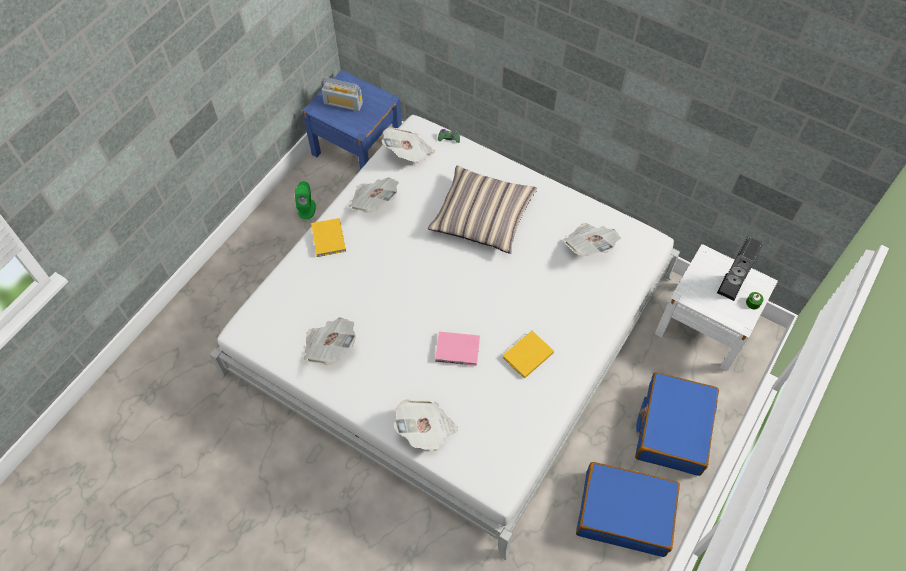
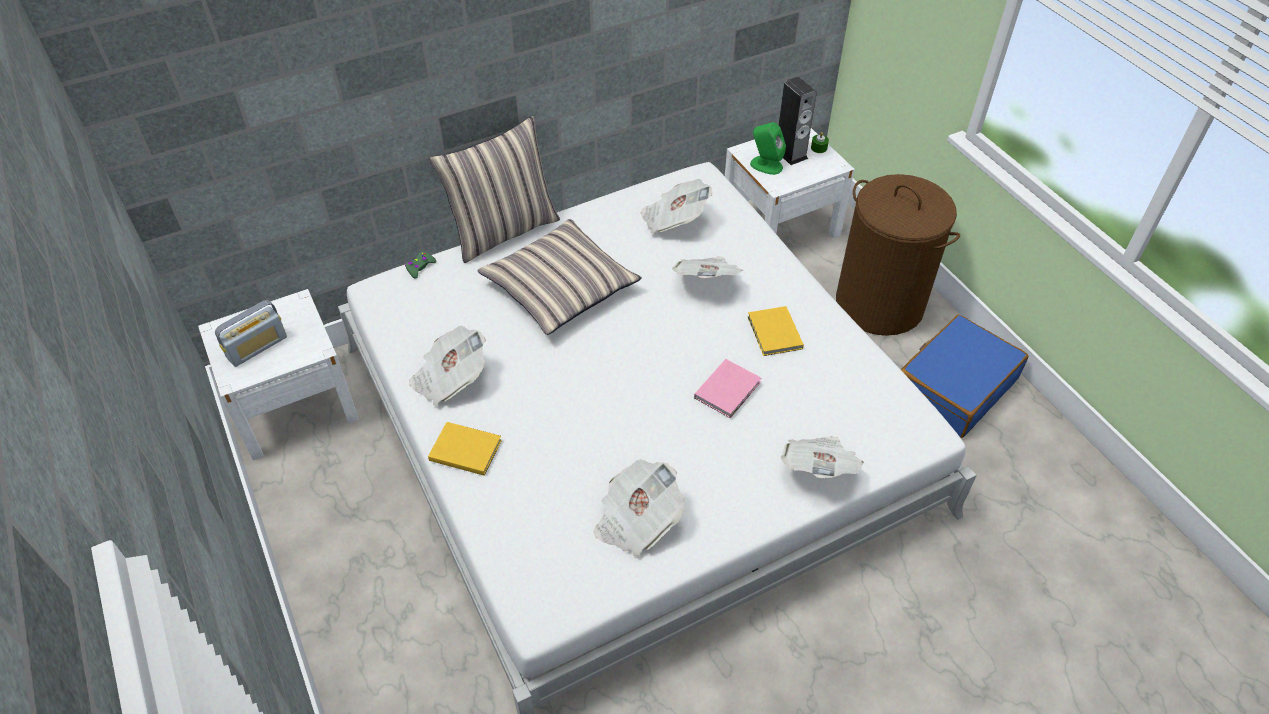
camera: 60 degrees left, 10 degrees down
green speaker [295,181,316,219] -> green speaker moved to [750,122,786,175]
blue nightstand [302,70,402,170] -> white nightstand [198,289,359,460]
newspaper [381,127,435,163] -> newspaper moved to [672,256,743,278]
blue suitcase [635,372,719,476] -> brown laundry basket [836,174,960,336]
none -> pillow [429,116,560,263]

